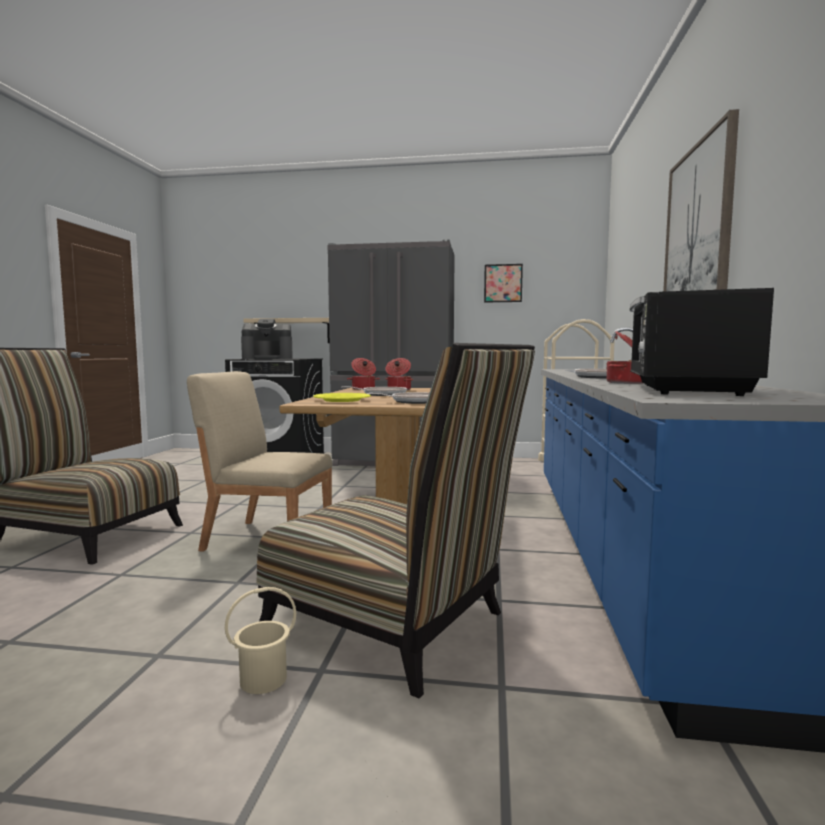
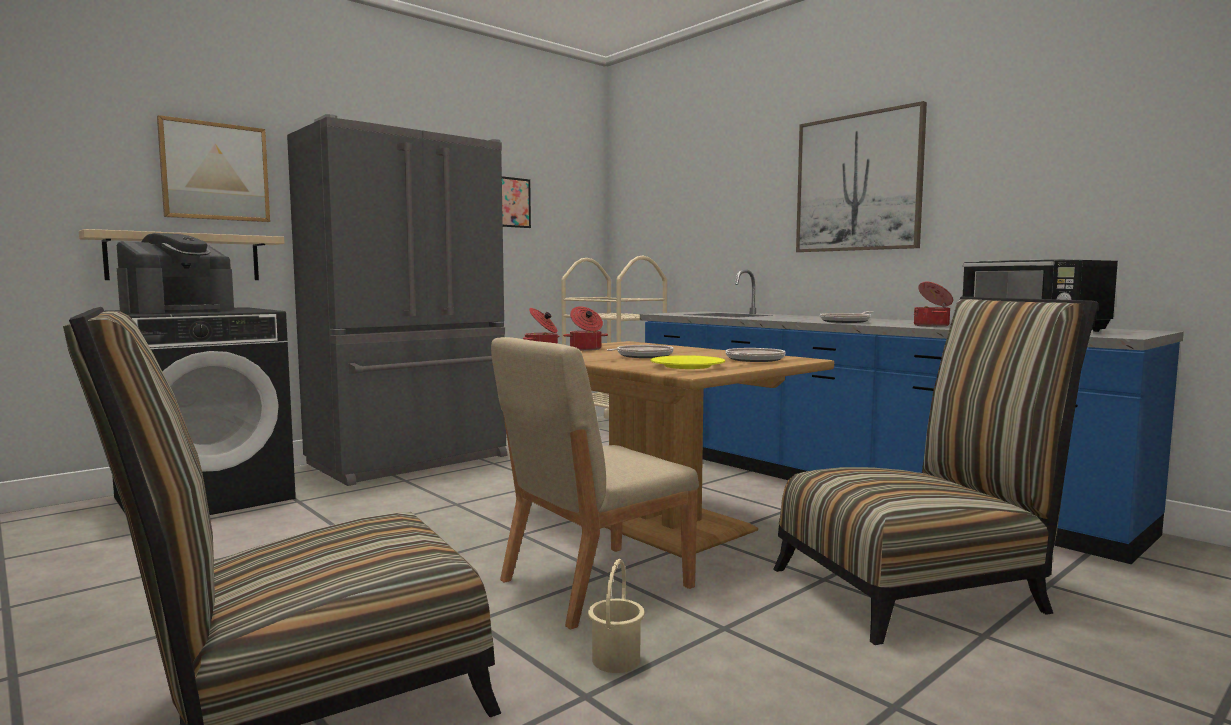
camera: 50 degrees left, 0 degrees up
beige bucket [225,587,296,694] -> beige bucket moved to [588,559,645,673]
none -> picture [157,115,270,222]

